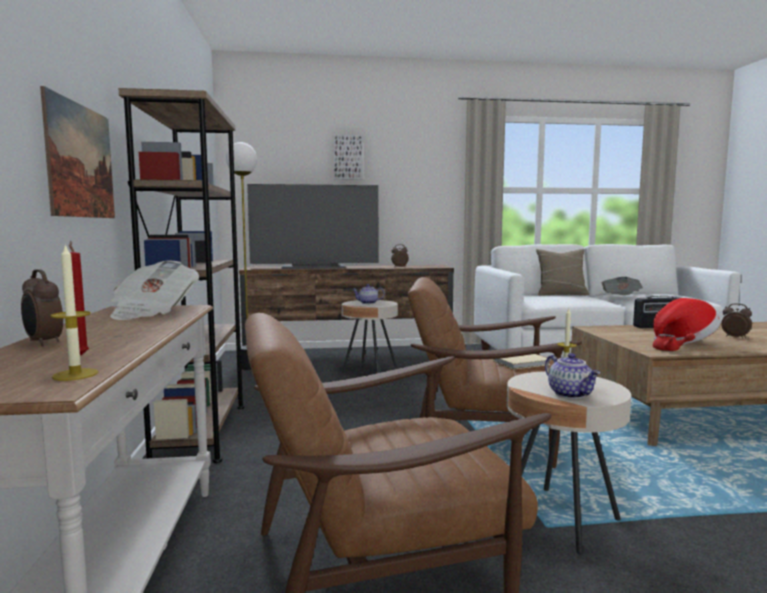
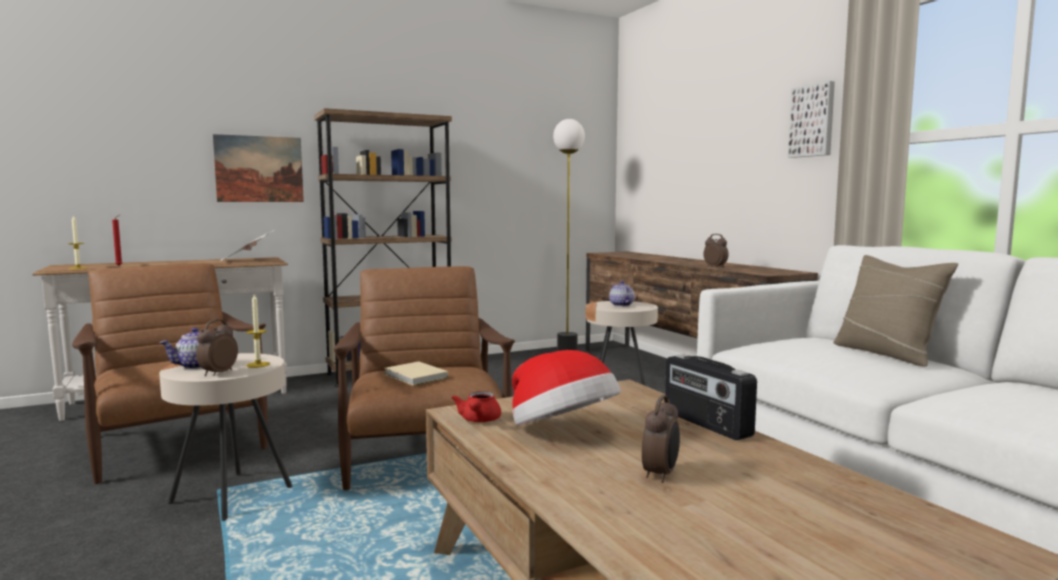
camera: 70 degrees right, 0 degrees up
alarm clock [21,269,63,346] -> alarm clock moved to [196,319,238,376]
television [247,184,378,269] -> none
picture [334,135,363,180] -> picture moved to [788,81,835,158]
newspaper [601,277,643,295] -> none

